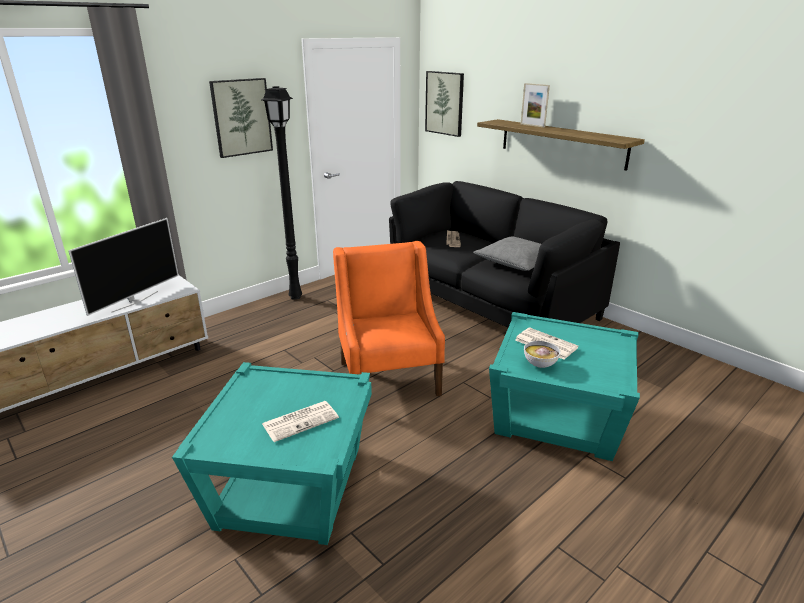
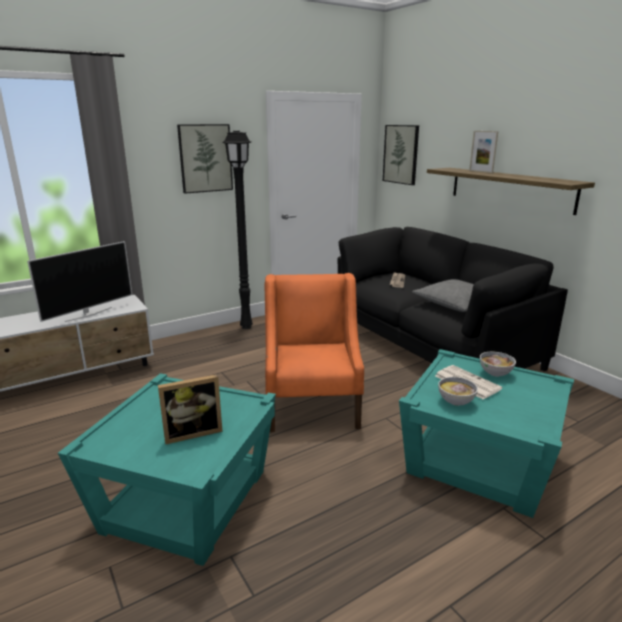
camera: 10 degrees right, 5 degrees down
newspaper [262,401,339,442] -> picture frame [158,374,223,444]
none -> bowl [480,352,516,377]

